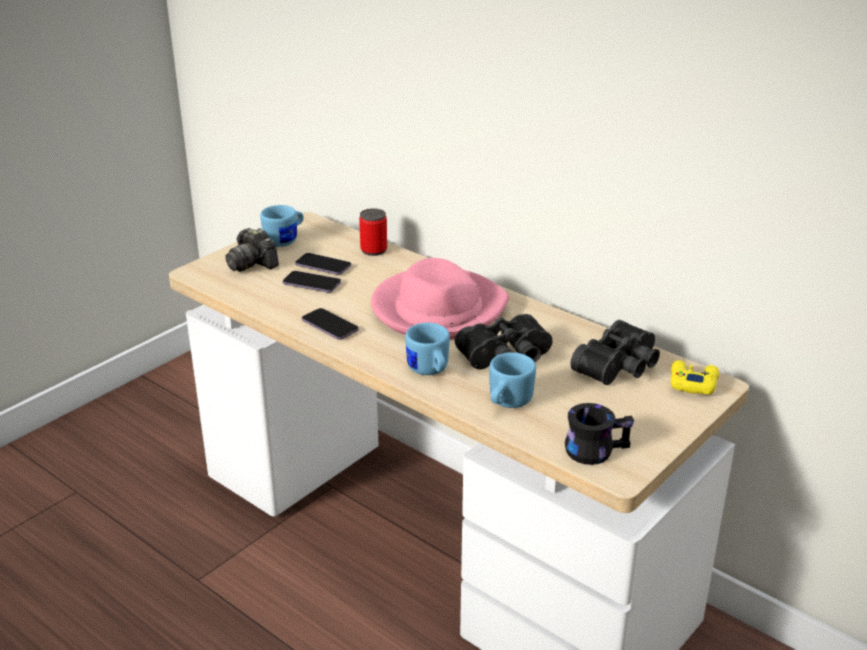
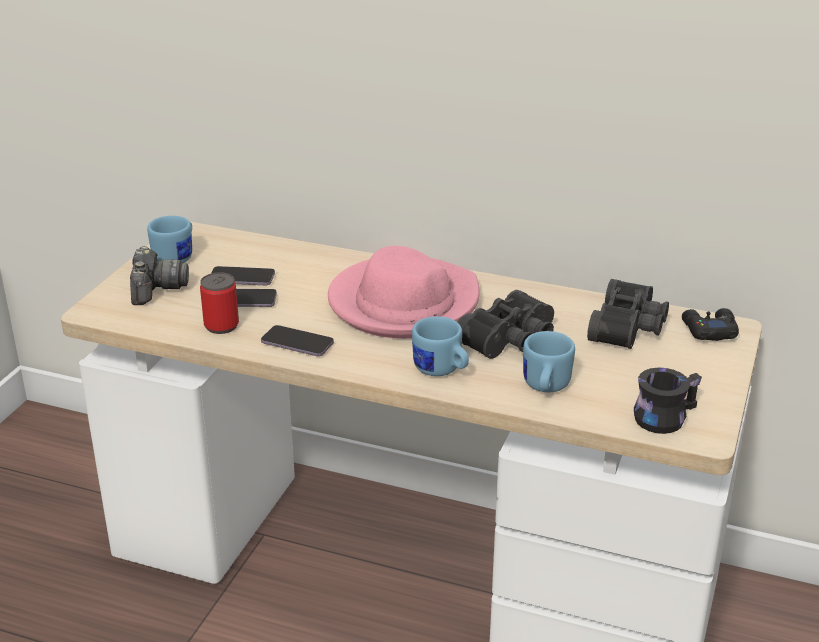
camera: 20 degrees left, 0 degrees up
camera [225,228,279,272] -> camera turned 120 degrees counterclockwise [130,246,189,305]
can [359,208,387,256] -> can moved to [200,272,239,334]
yellow game controller [671,360,719,394] -> black game controller [682,308,739,341]

